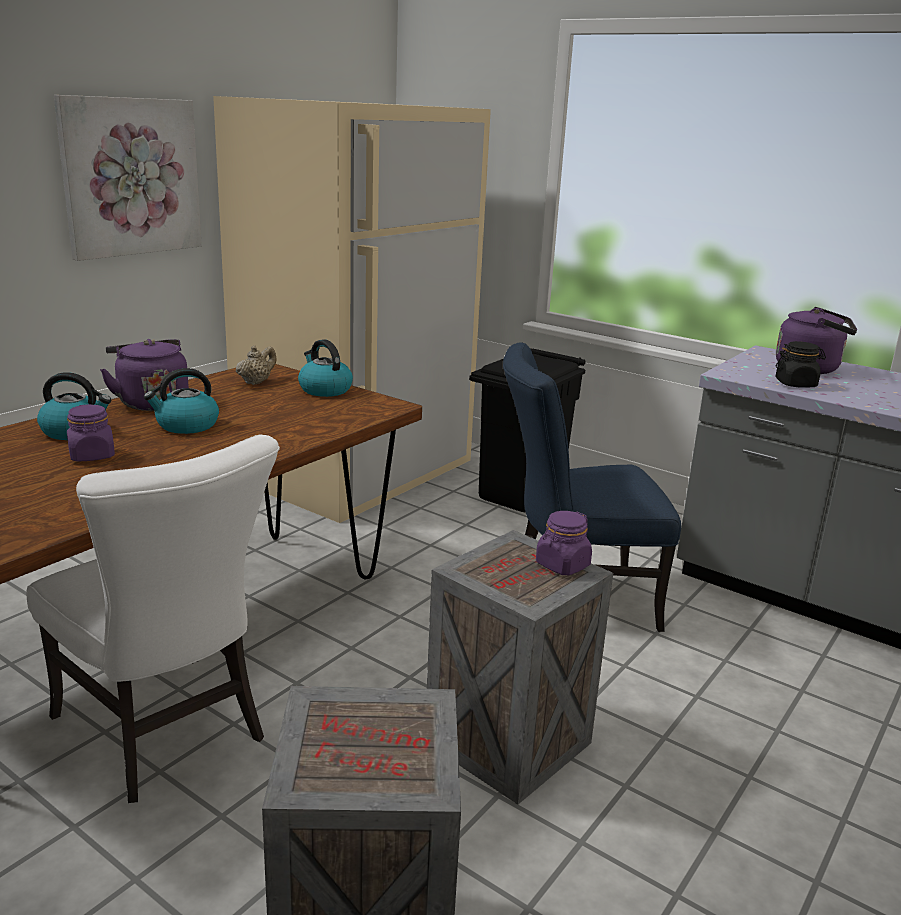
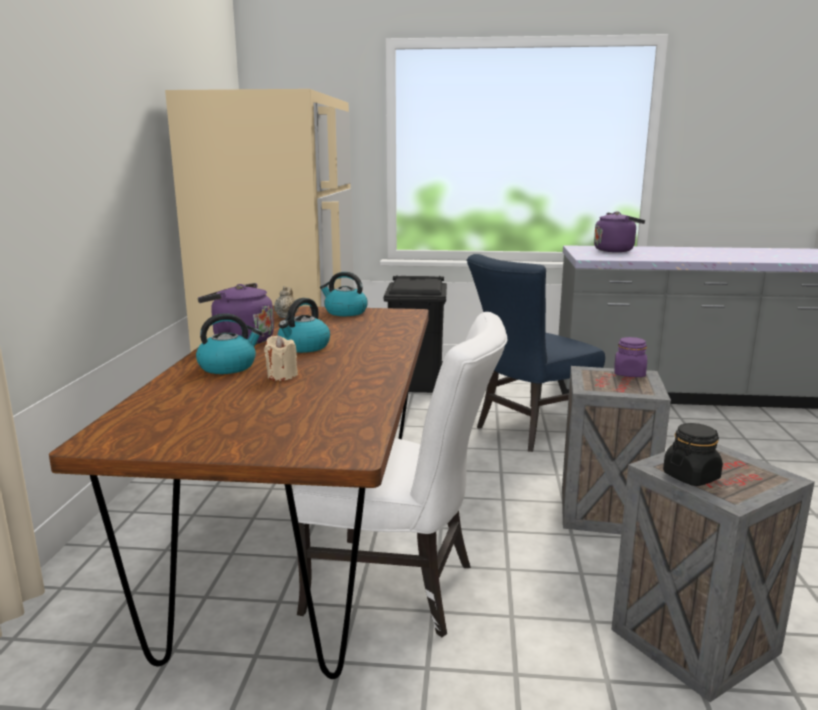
camera: 30 degrees left, 5 degrees down
picture [54,95,202,261] -> none
purple jar [67,404,115,461] -> beige candle [264,335,298,381]
black jar [776,341,826,387] -> black jar moved to [663,423,723,486]

